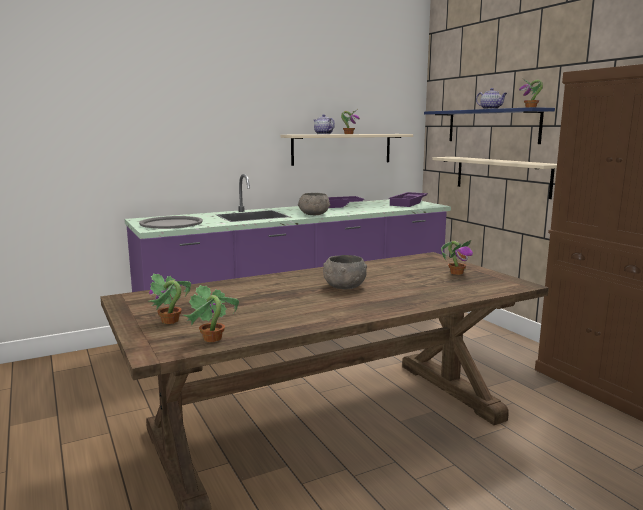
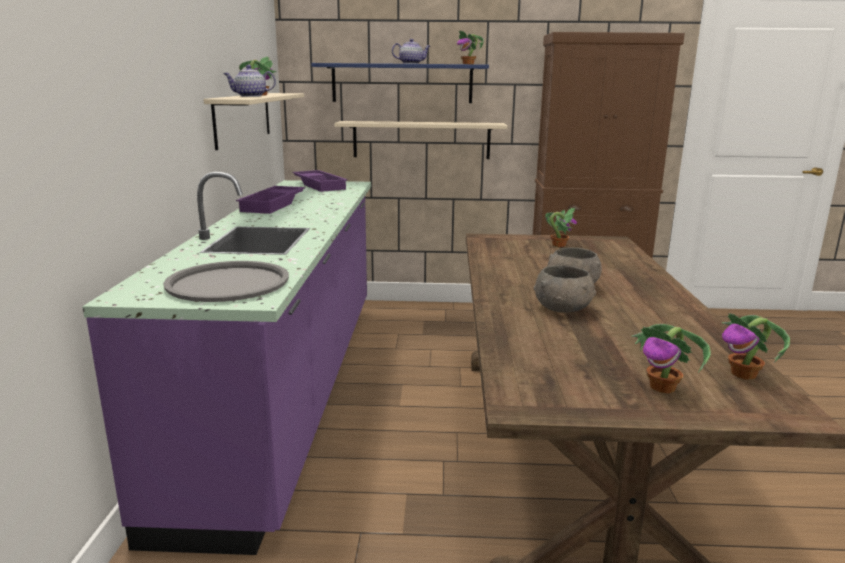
camera: 60 degrees left, 5 degrees up
grey bowl [298,193,330,215] -> grey bowl moved to [534,265,596,313]

